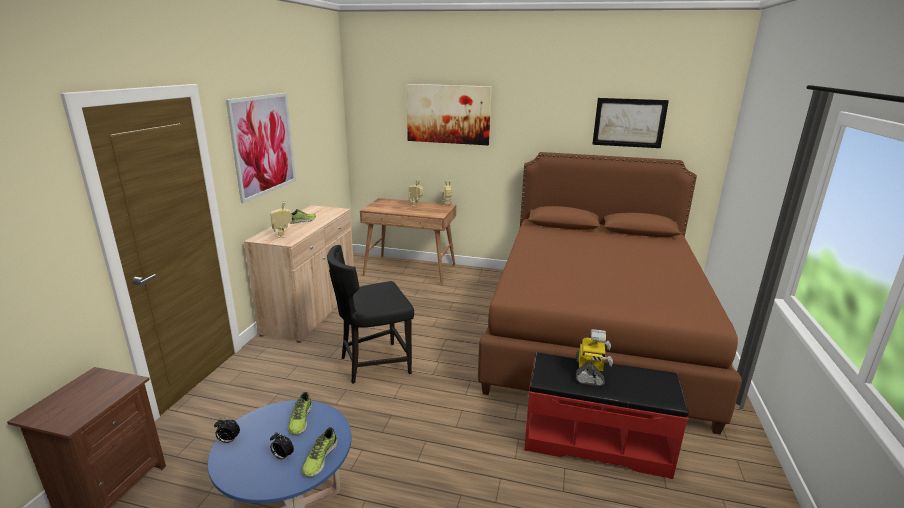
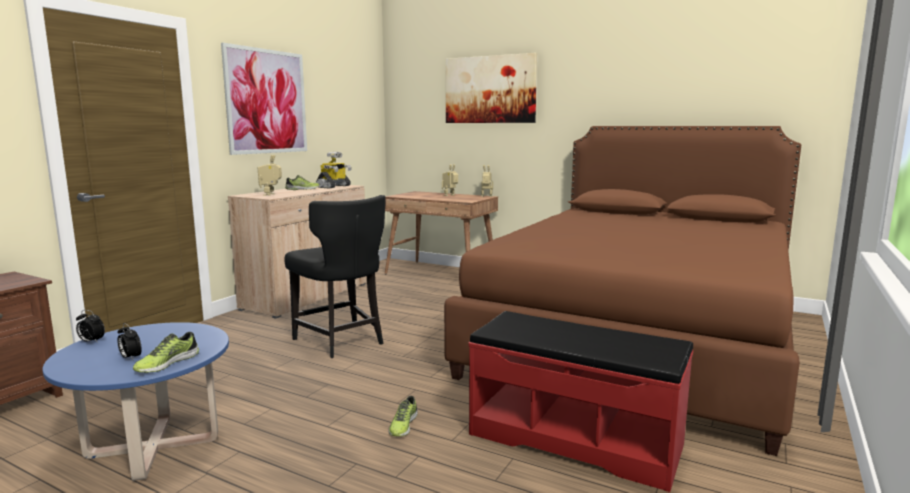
camera: 15 degrees right, 10 degrees down
shoe [288,392,312,435] -> shoe moved to [389,396,418,437]
black chair [327,245,414,384] -> black chair turned 120 degrees counterclockwise [284,195,386,358]
toy robot [576,329,613,386] -> toy robot moved to [316,152,352,188]
picture [592,98,669,148] -> none

